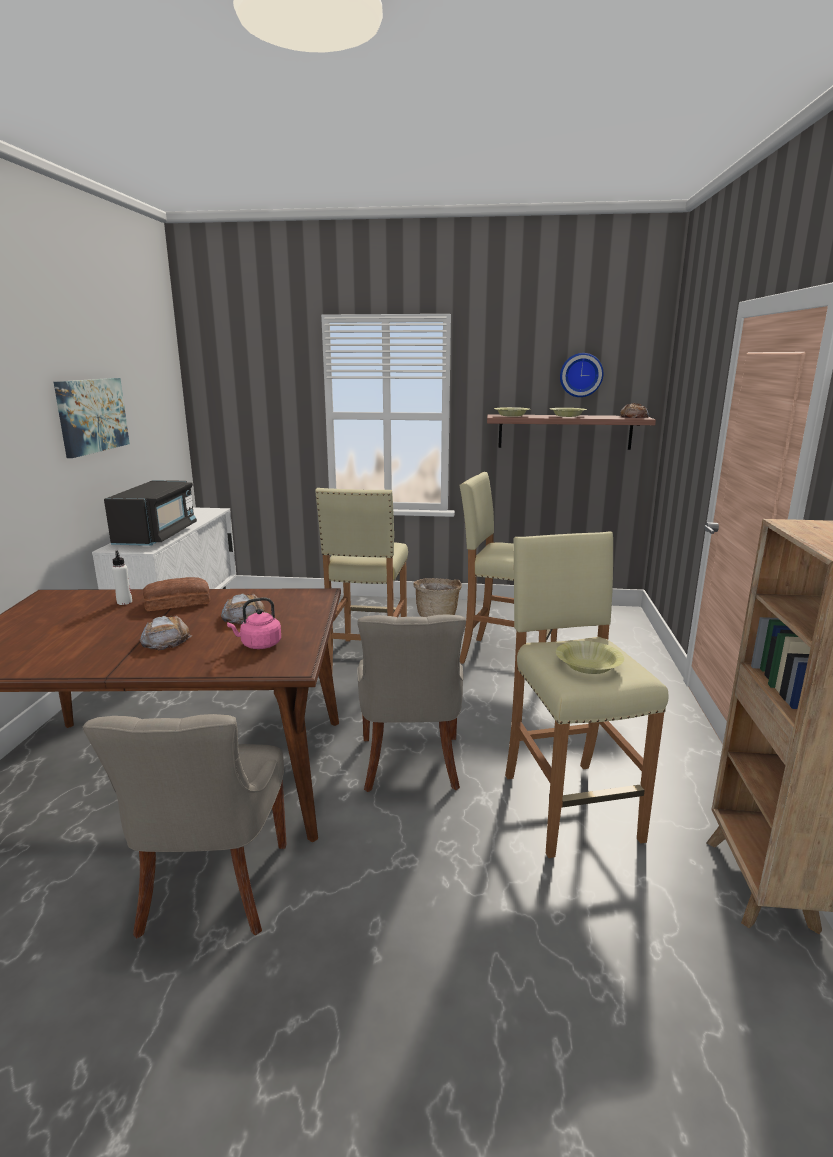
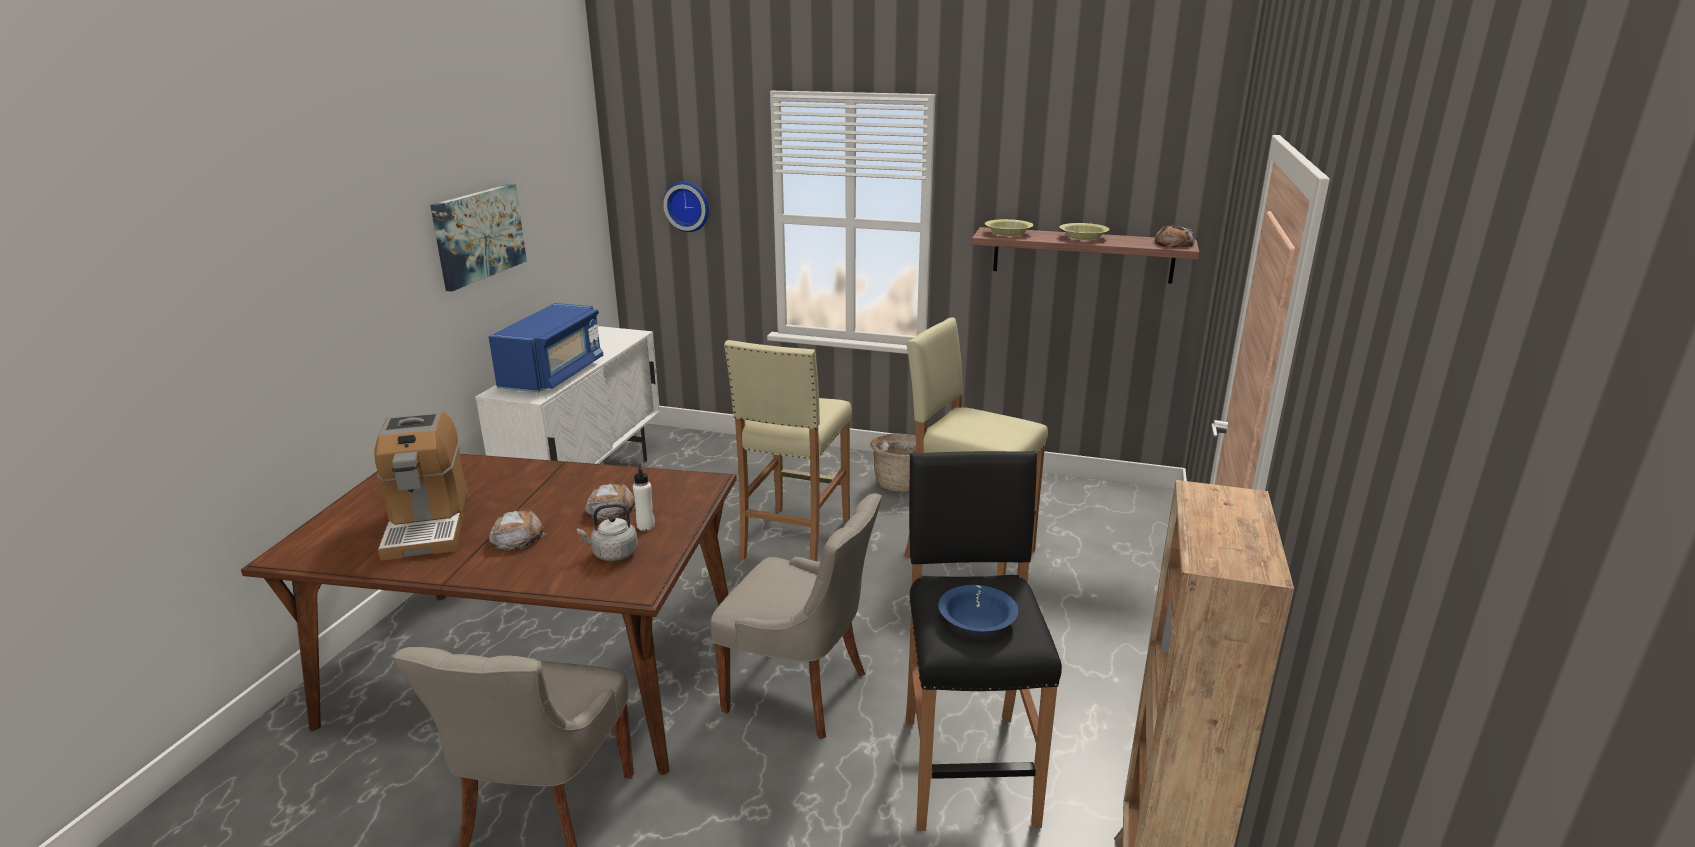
camera: 10 degrees right, 5 degrees up
black microwave [104,480,197,546] -> blue microwave [489,303,603,393]
white bottle [112,550,132,605] -> white bottle moved to [633,464,655,531]
bread [143,577,210,611] -> none
pink kettle [227,597,281,649] -> grey kettle [577,504,638,561]
grey chair [357,614,466,792] -> grey chair turned 75 degrees counterclockwise [710,493,882,739]
beige stool [505,531,668,858] -> black stool [906,451,1062,831]
yellow bowl [556,641,624,674] -> blue bowl [938,585,1018,633]
wall clock [560,353,603,397] -> wall clock moved to [663,182,709,232]
none -> coffee machine [374,412,469,561]

